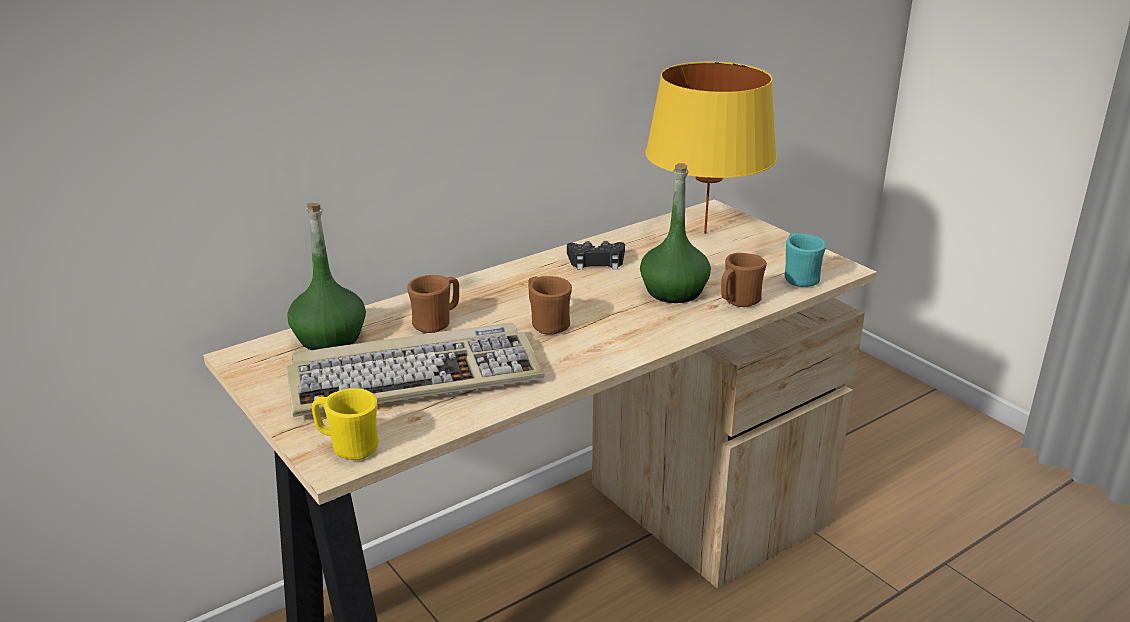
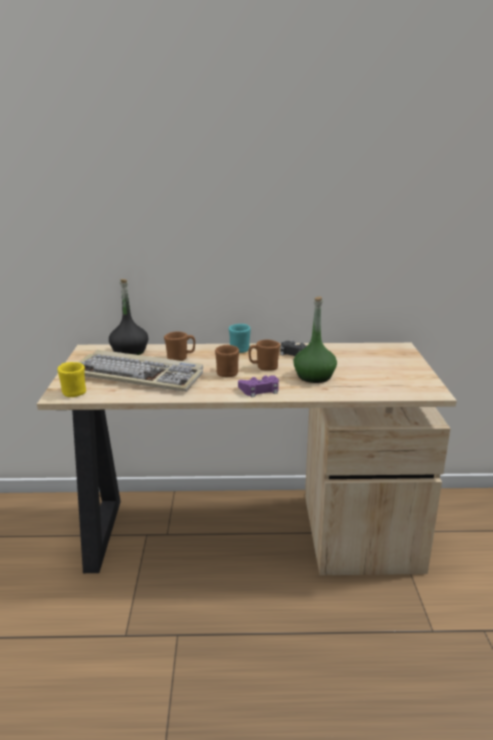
camera: 35 degrees right, 5 degrees down
green bottle [287,203,366,350] -> black bottle [109,279,148,355]
yellow table lamp [645,62,777,234] -> none
brown mug [721,253,767,307] -> brown mug moved to [248,339,280,371]
turquoise mug [785,233,826,287] -> turquoise mug moved to [229,324,251,353]
none -> purple game controller [238,375,279,398]

